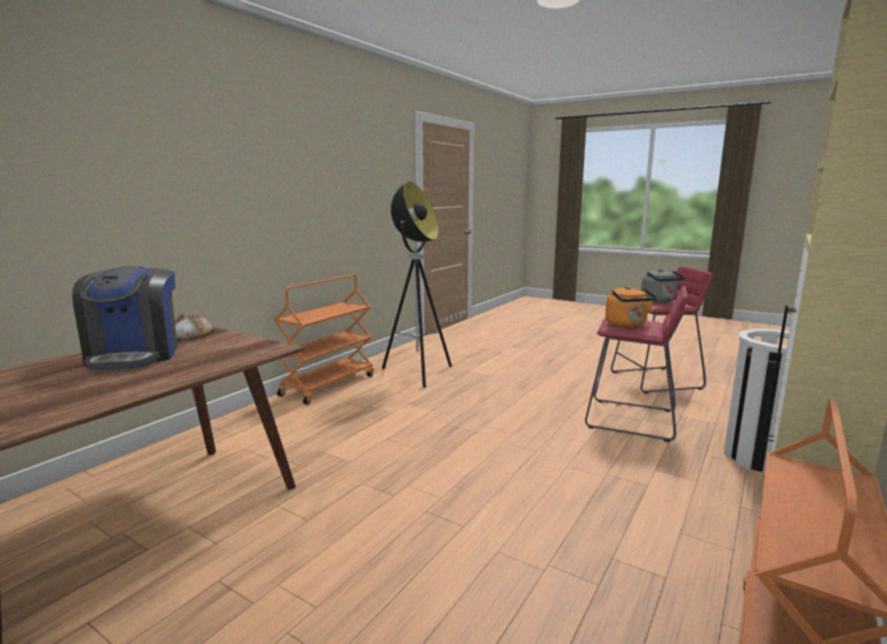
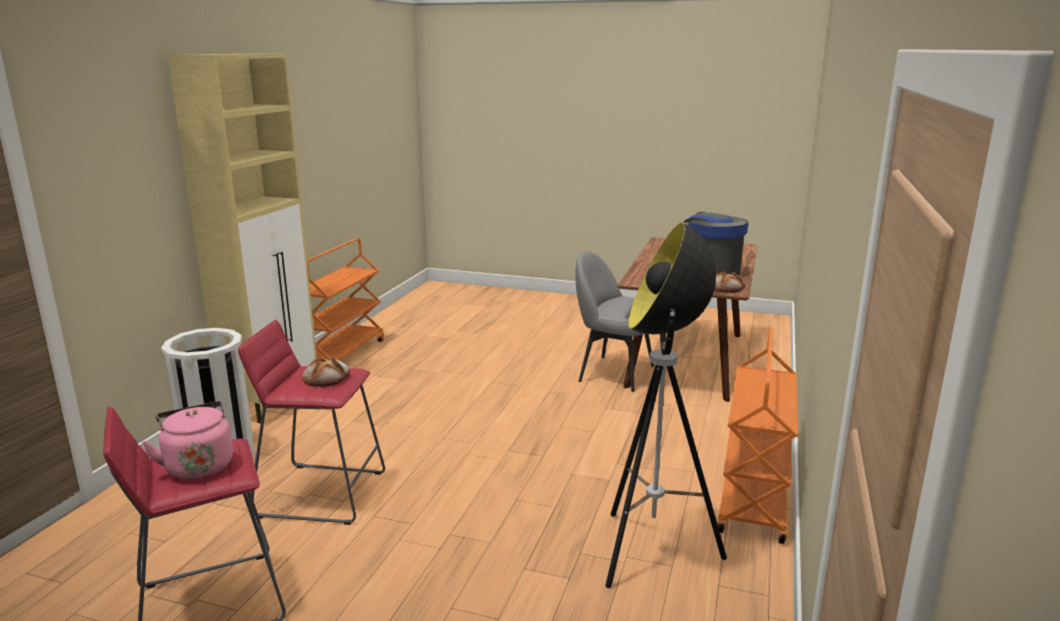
camera: 165 degrees right, 5 degrees up
orange kettle [605,286,657,327] -> bread [302,358,350,387]
grey kettle [641,269,685,303] -> pink kettle [142,401,233,479]
none -> grey chair [576,251,654,392]

